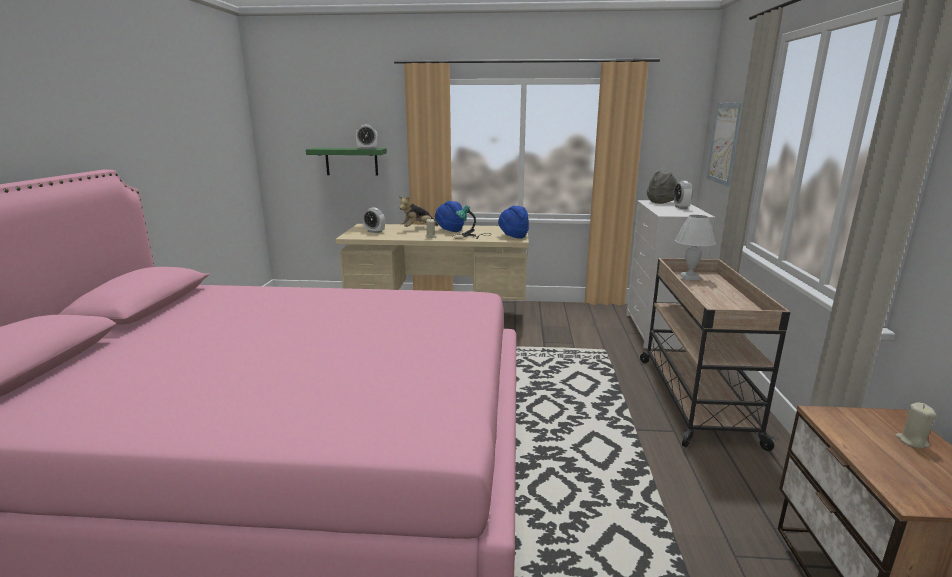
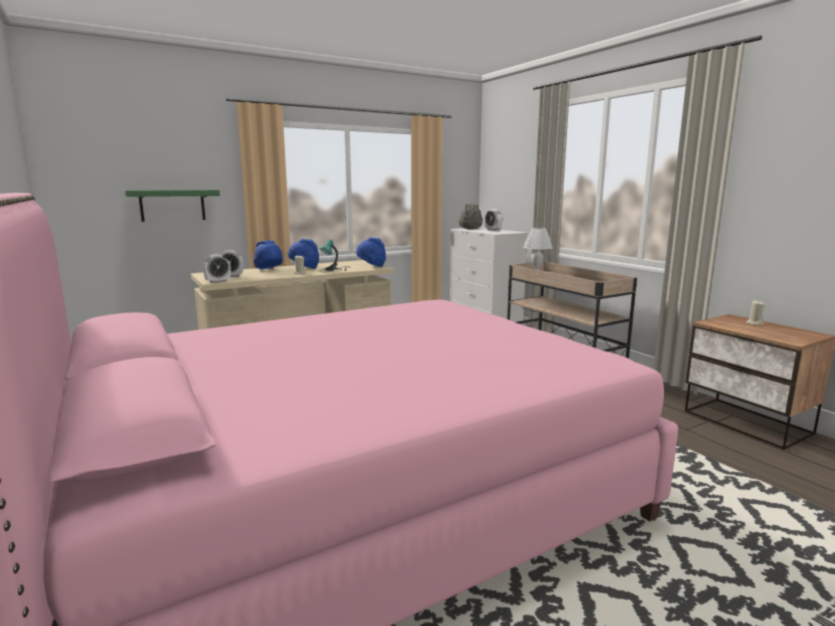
camera: 35 degrees left, 5 degrees down
alarm clock [356,124,378,149] -> alarm clock moved to [203,254,231,283]
plush toy [399,196,438,227] -> blue hat [254,240,283,269]
picture [706,102,743,187] -> none

